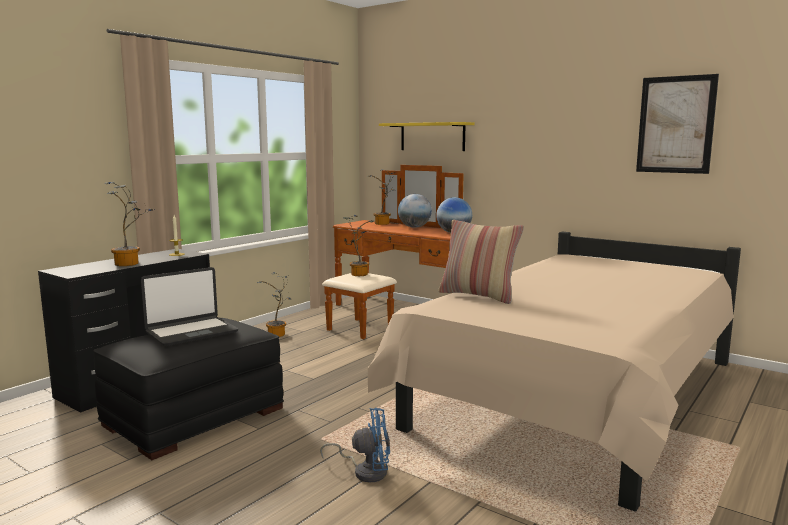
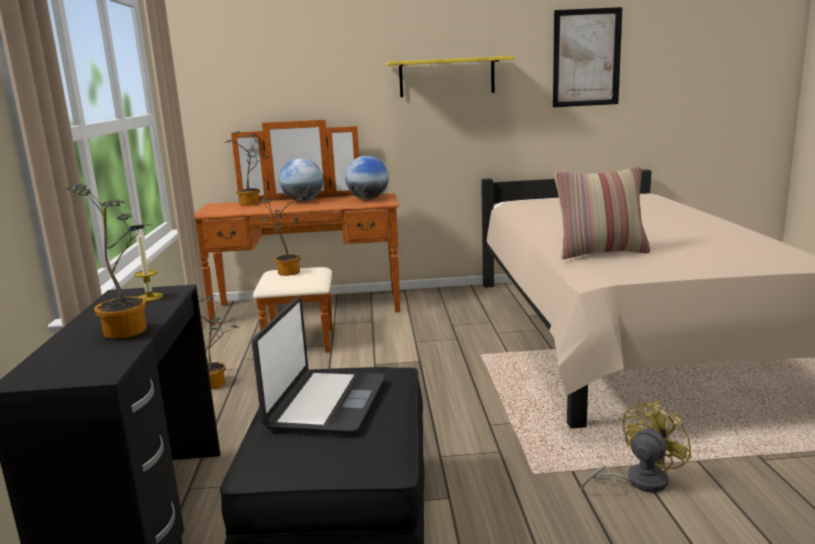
camera: 40 degrees left, 5 degrees up
blue fan [320,408,390,482] -> yellow fan [581,401,692,492]
yellow shelf [379,122,475,151] -> yellow shelf moved to [386,56,514,97]

